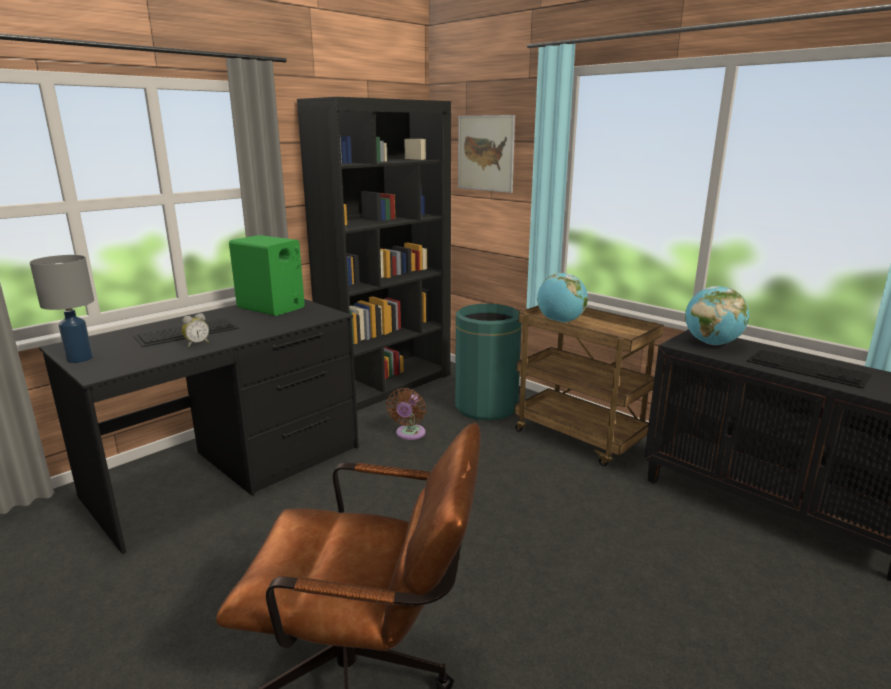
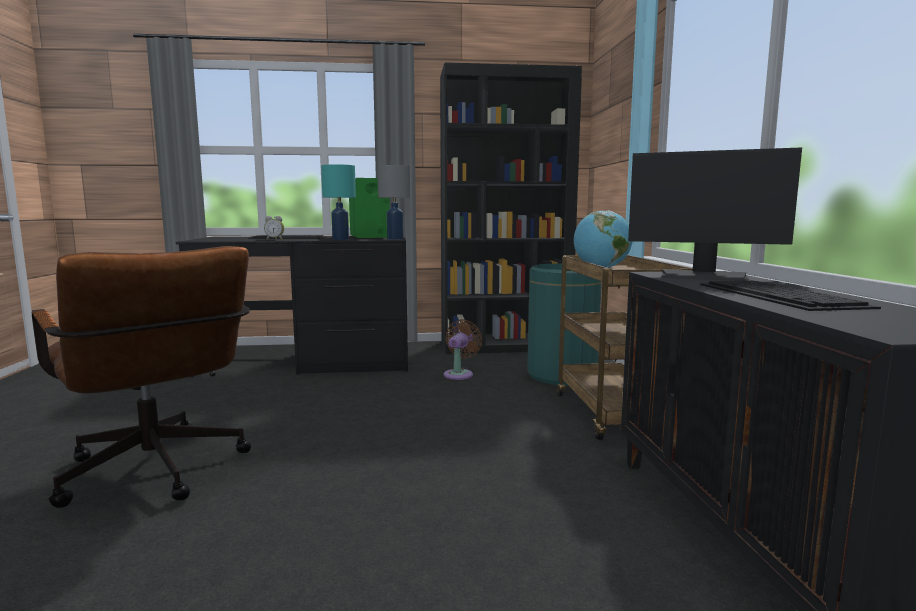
camera: 40 degrees right, 10 degrees down
grey table lamp [30,255,94,363] -> grey table lamp moved to [377,165,411,240]
brown fan [386,388,426,440] -> brown fan turned 150 degrees clockwise [444,319,482,380]
picture [458,115,515,193] -> none
globe [685,286,749,345] -> monitor [628,147,802,281]
none -> turquoise table lamp [321,164,356,240]

